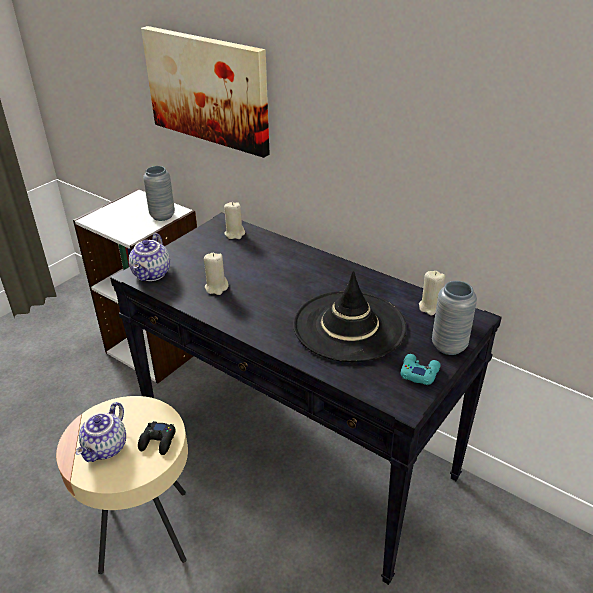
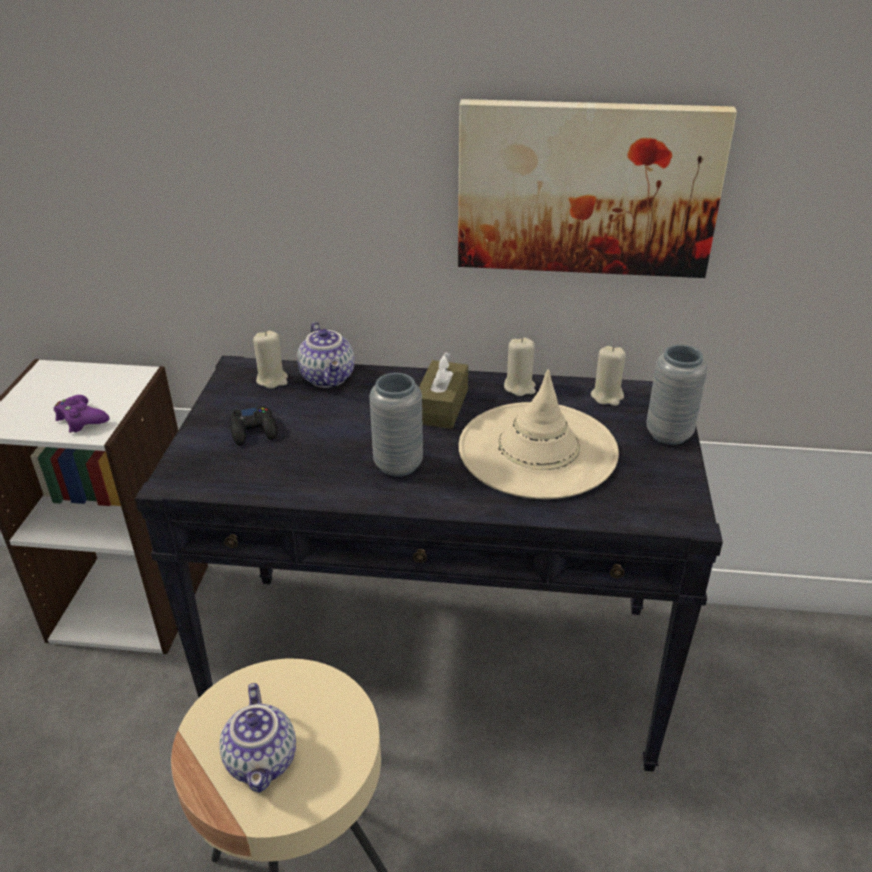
camera: 30 degrees left, 0 degrees up
teapot [129,233,170,281] -> teapot moved to [297,322,355,388]
black game controller [138,421,176,455] -> black game controller moved to [230,406,277,445]
picture [141,26,270,158] -> picture moved to [458,99,737,278]
grey vase [143,166,175,221] -> grey vase moved to [370,373,423,477]
beige candle [204,253,229,295] -> beige candle moved to [504,338,536,396]
black hat [293,271,407,362] -> beige hat [459,369,619,499]
turquoise game controller [401,354,440,385] -> none
none -> purple game controller [53,395,109,433]
none -> brown tissue box [419,352,468,429]

